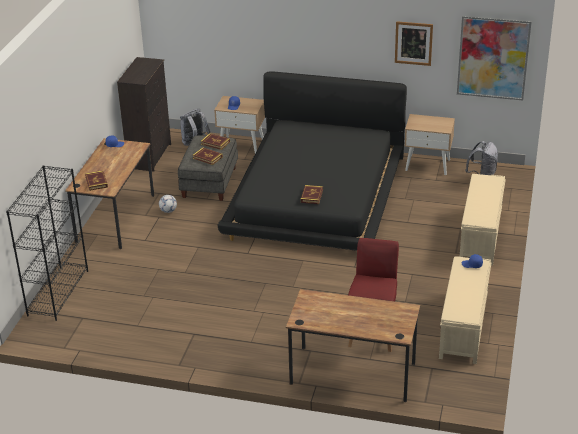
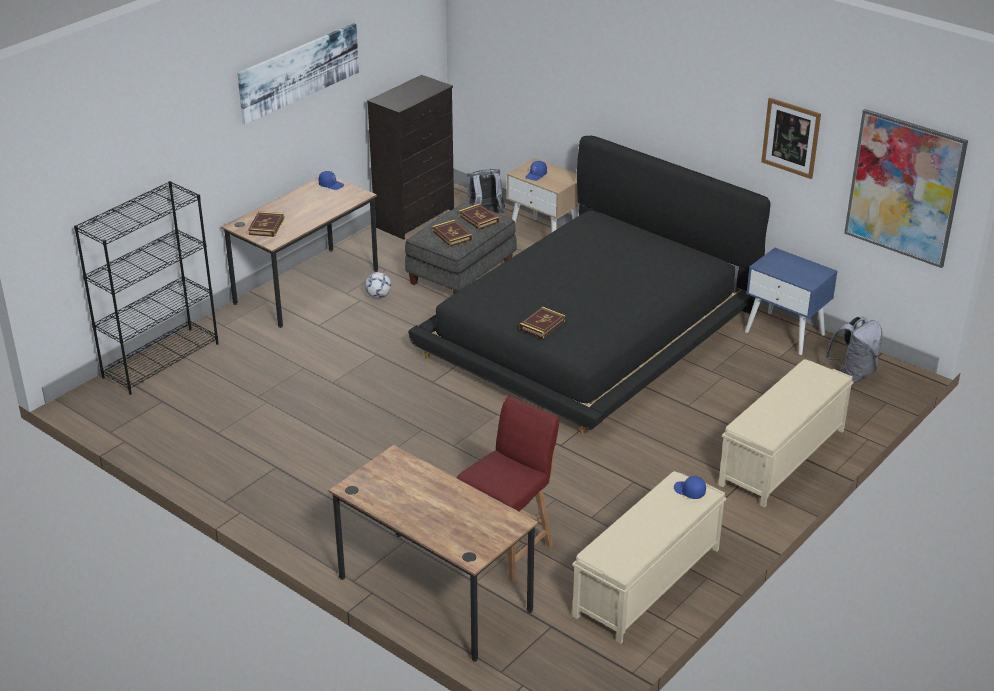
camera: 25 degrees right, 0 degrees up
beige nightstand [404,114,455,175] -> blue nightstand [745,248,838,355]
none -> picture [237,23,359,124]

